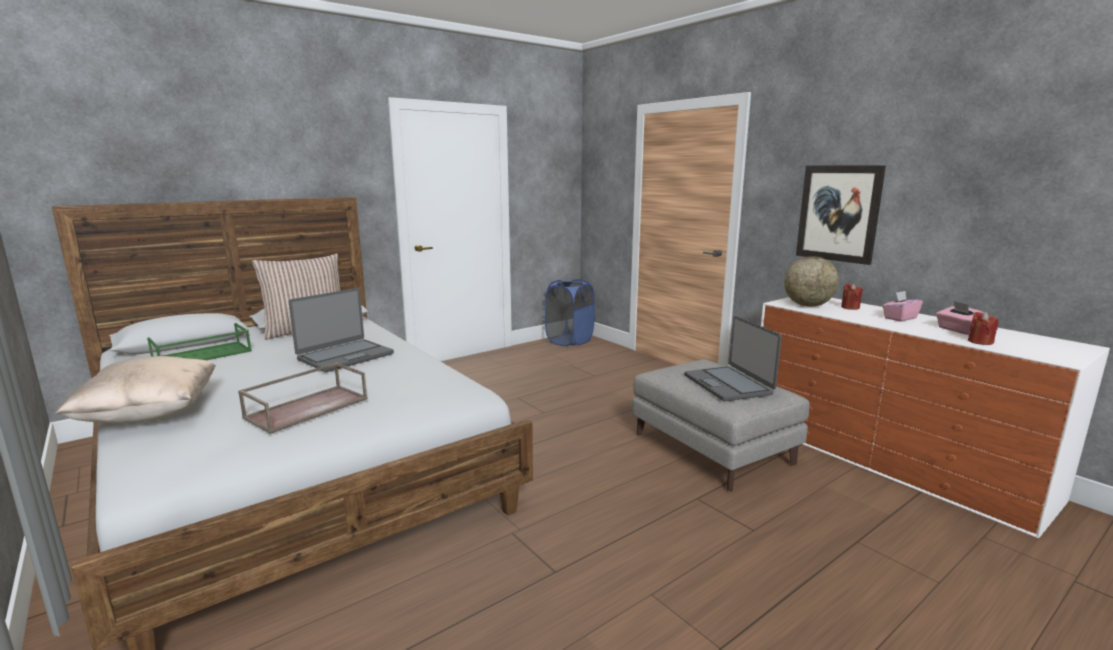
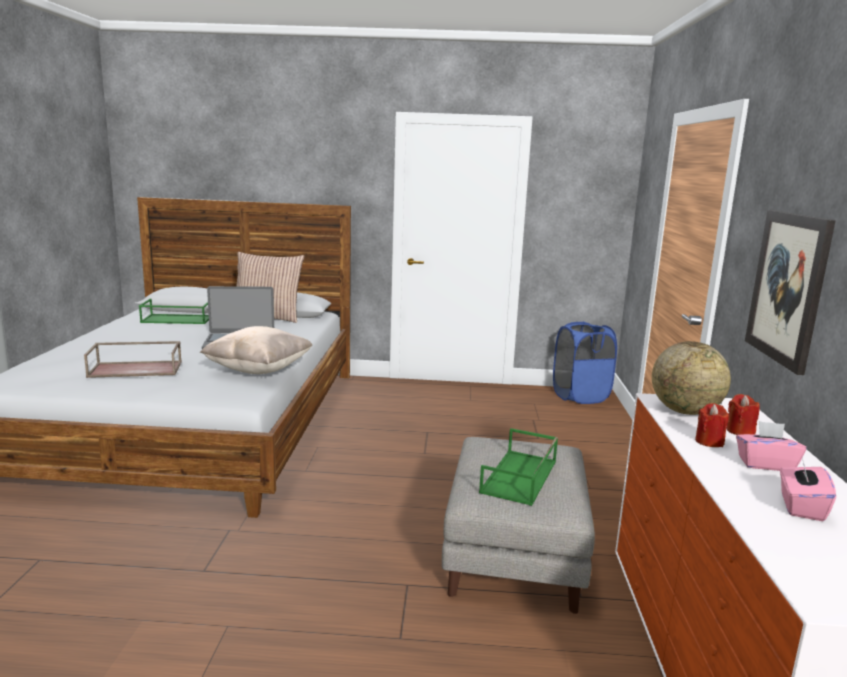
camera: 40 degrees right, 0 degrees up
beige pillow [55,356,216,423] -> beige pillow moved to [200,326,313,374]
laptop [684,316,782,401] -> green tray [479,428,558,506]
red candle [968,312,999,345] -> red candle moved to [695,403,729,447]

